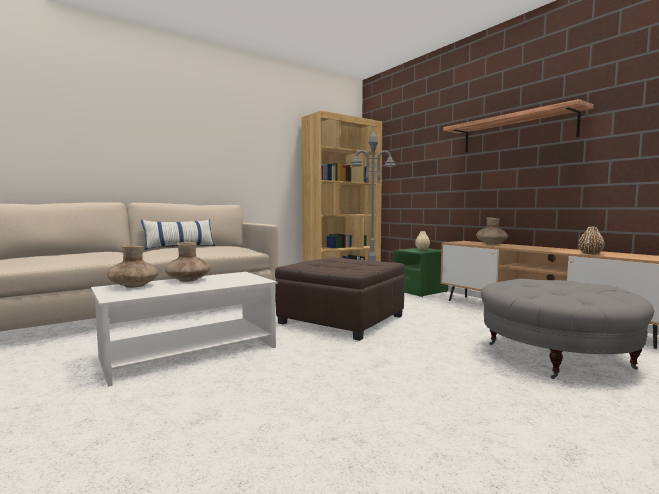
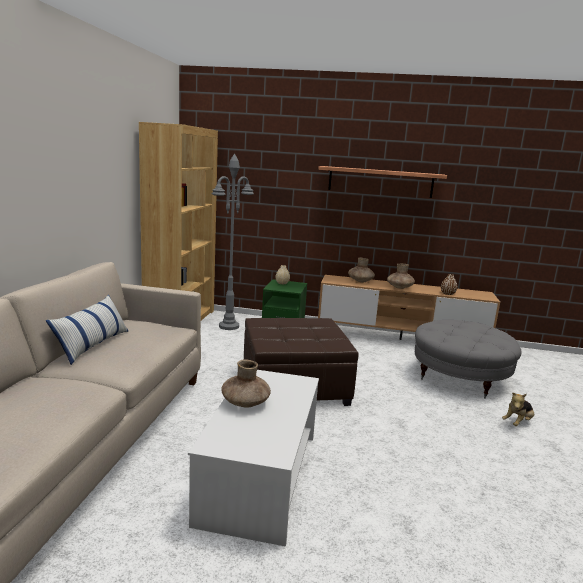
camera: 45 degrees left, 10 degrees up
brown vase [107,246,159,288] -> brown vase moved to [387,264,415,289]
none -> plush toy [502,393,534,426]

